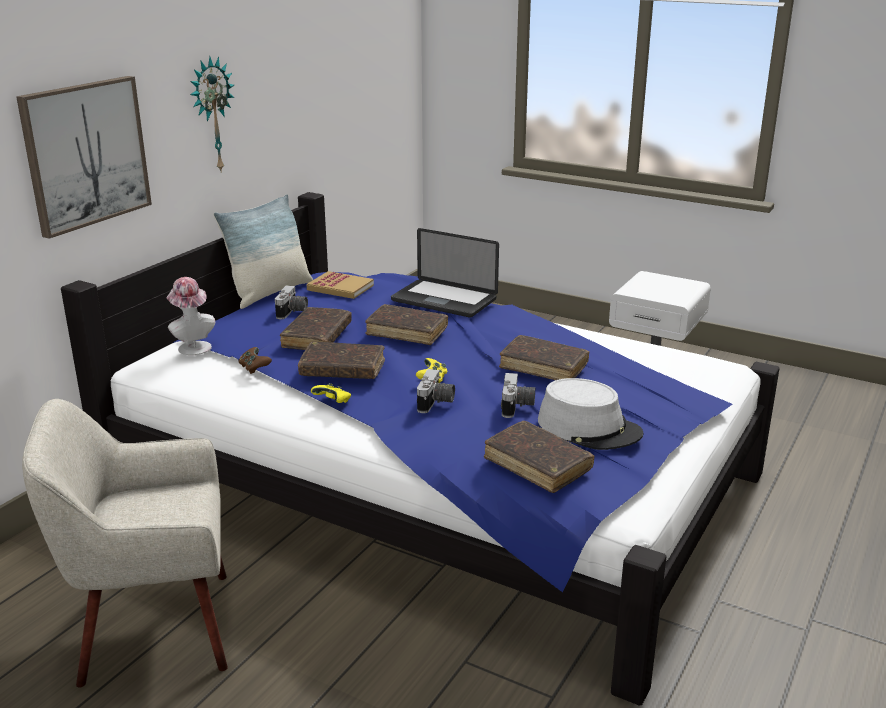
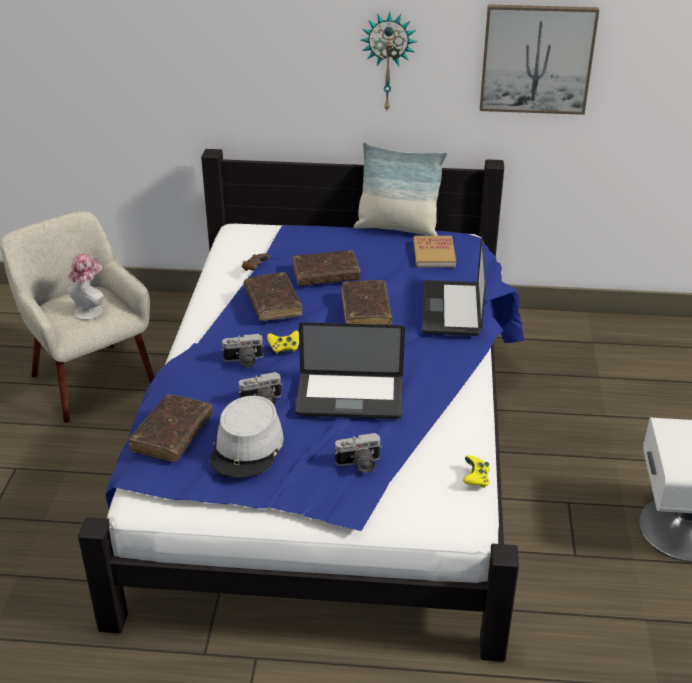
camera: 65 degrees right, 10 degrees up
picture [16,76,152,239] -> picture moved to [480,4,599,115]
hat [166,277,215,355] -> hat moved to [67,254,104,320]
camera [275,286,308,319] -> camera moved to [335,433,382,473]
yellow game controller [311,383,351,403] -> yellow game controller moved to [463,455,490,488]
brown book [499,335,589,380] -> laptop [295,322,405,419]

